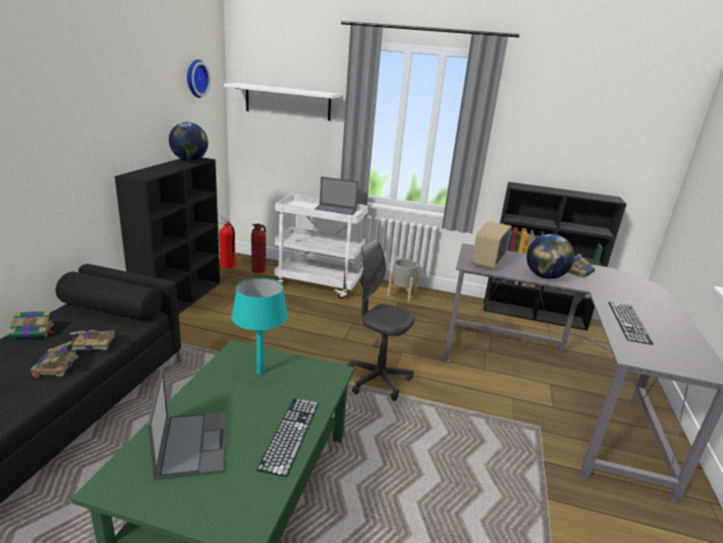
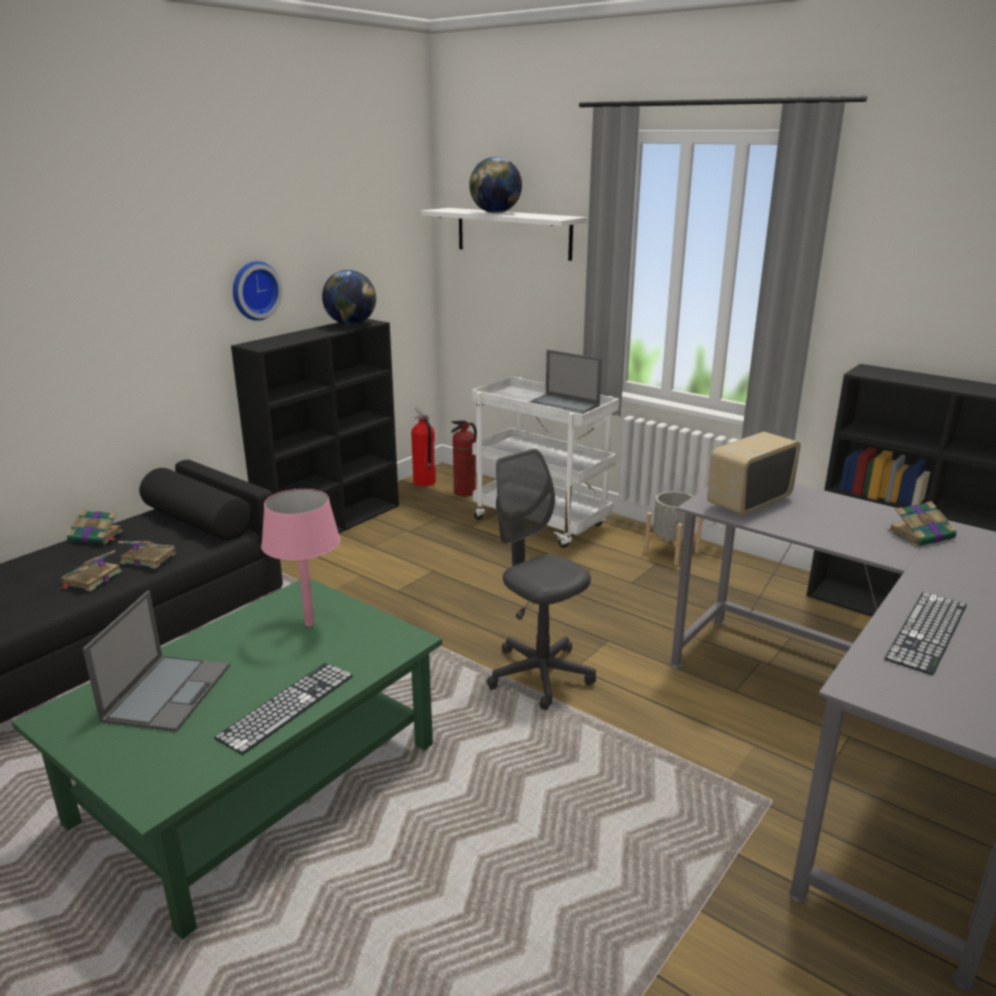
camera: 25 degrees right, 0 degrees up
wall clock [187,60,211,98] -> wall clock moved to [233,261,283,321]
turquoise table lamp [232,278,288,375] -> pink table lamp [261,489,340,626]
globe [526,234,574,279] -> globe moved to [469,157,522,213]

